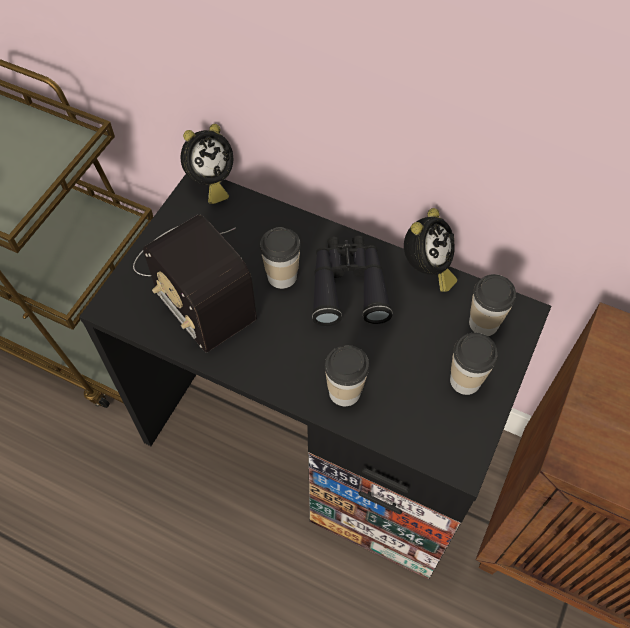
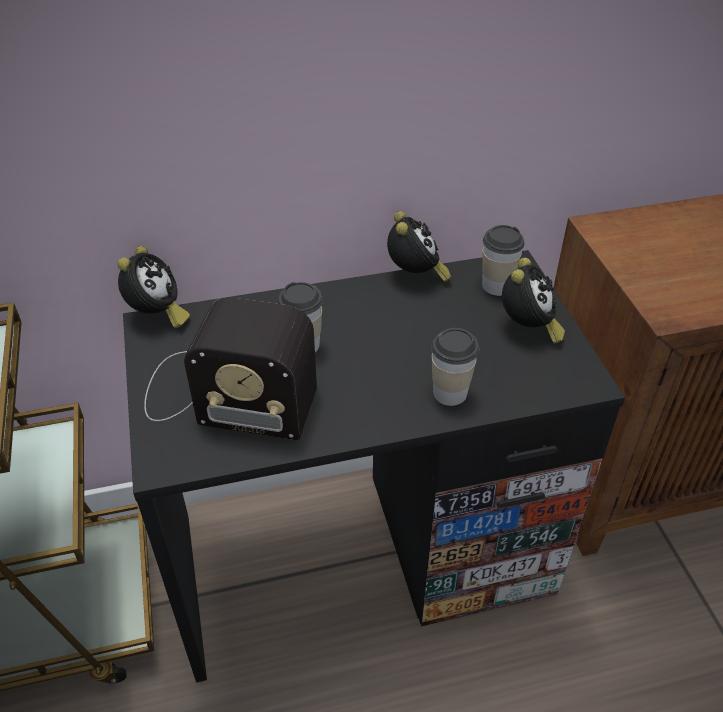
camera: 40 degrees left, 15 degrees down
black binoculars [312,236,392,326] -> none
cup [450,333,498,395] -> alarm clock [502,258,565,344]

